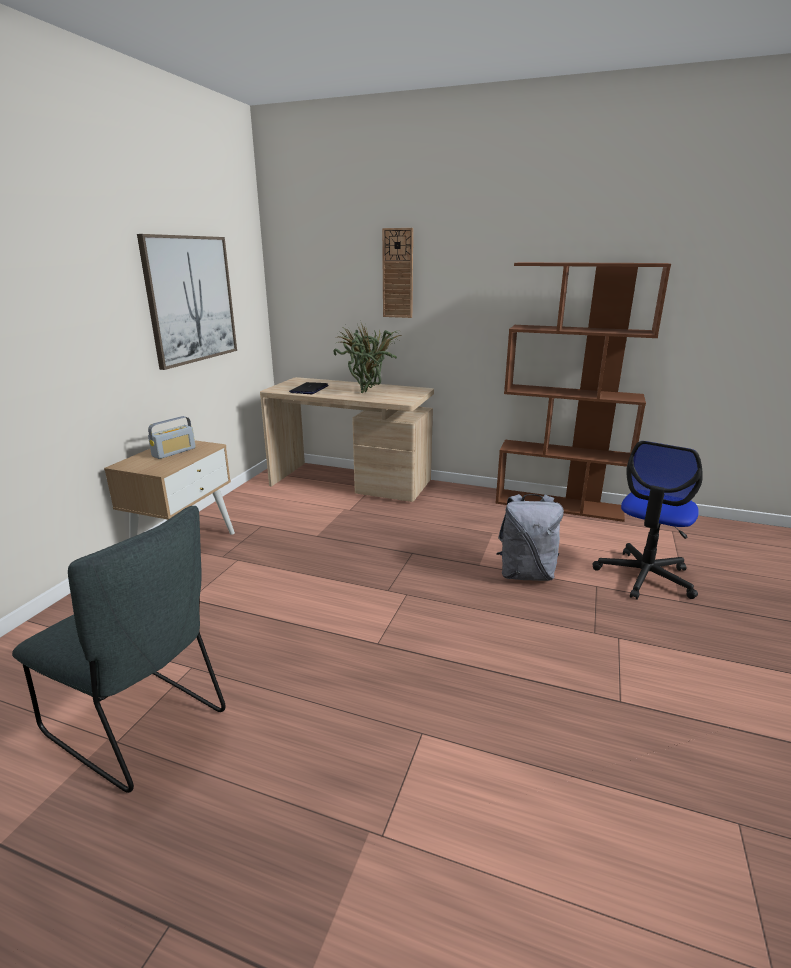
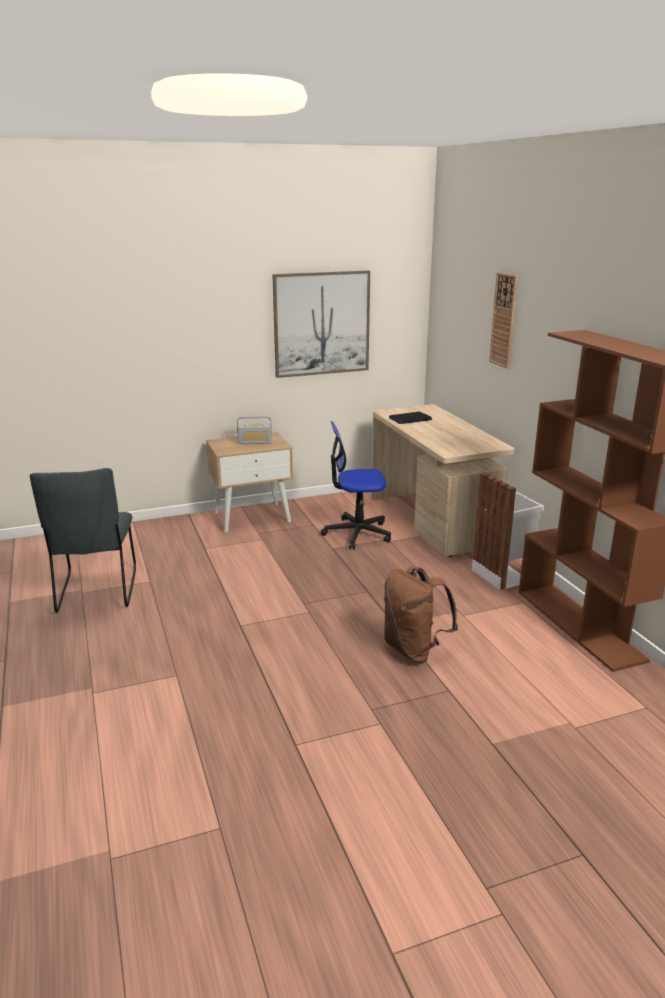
camera: 50 degrees right, 0 degrees up
potted plant [334,323,403,393] -> none
grey backpack [496,494,564,581] -> brown backpack [384,566,458,663]
office chair [593,441,703,600] -> office chair moved to [321,421,391,550]
none -> white trash can [472,473,544,590]

